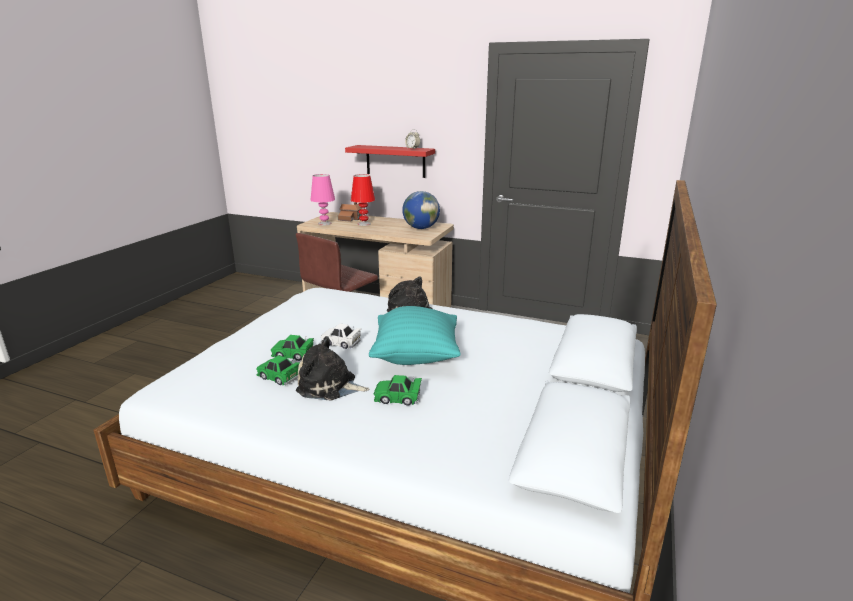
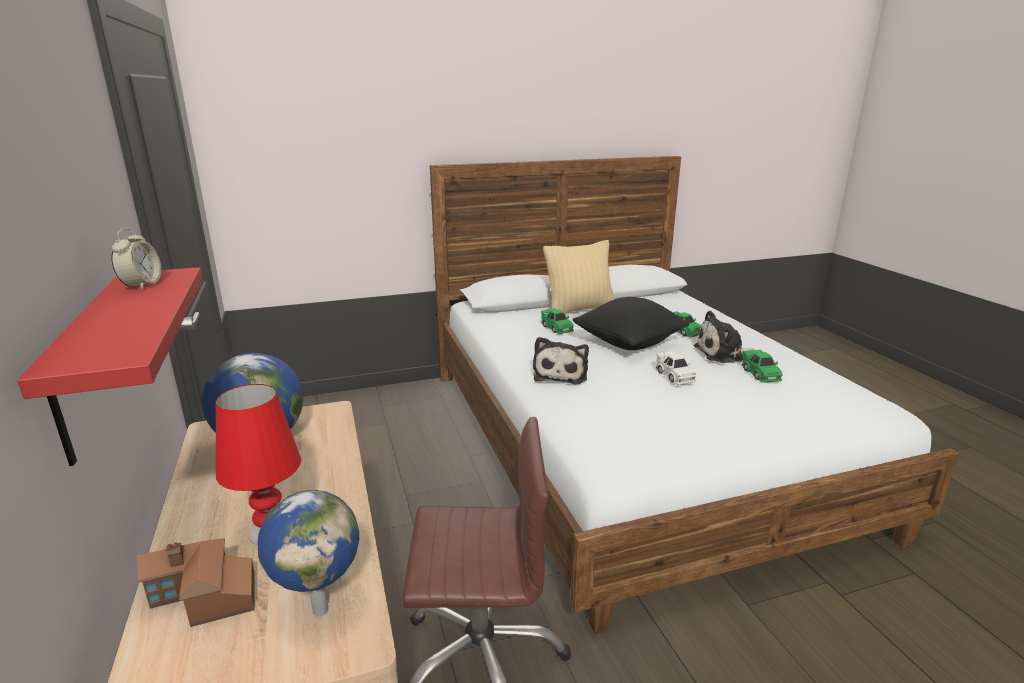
camera: 130 degrees left, 0 degrees up
green toy car [271,335,314,361] -> green toy car moved to [541,308,574,334]
plush toy [296,336,370,401] -> plush toy turned 105 degrees clockwise [693,311,755,363]
pink table lamp [311,174,335,226] -> globe [258,490,359,616]
turquoise pillow [369,306,461,365] -> black pillow [572,297,689,350]
none -> beige pillow [543,240,615,314]

